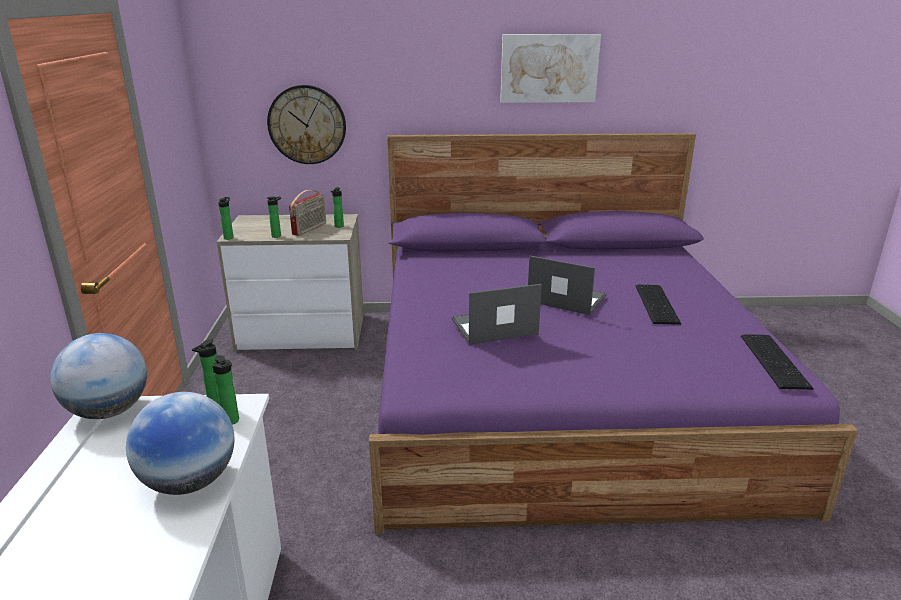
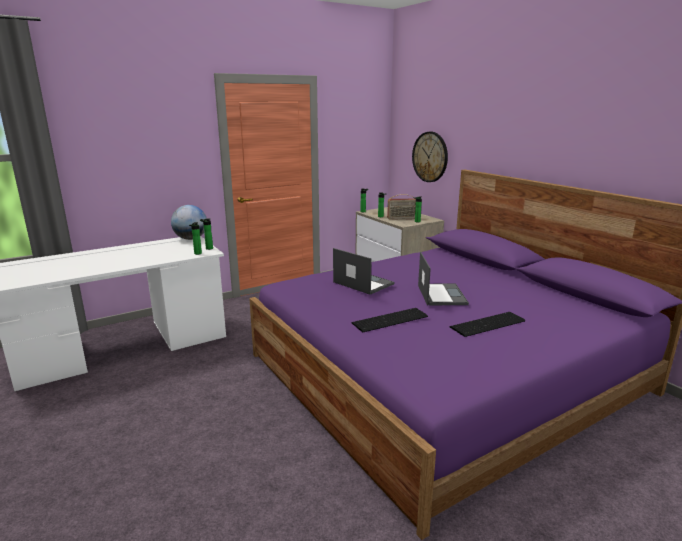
camera: 60 degrees right, 5 degrees down
globe [126,392,234,495] -> none
picture [500,34,601,103] -> none
keyboard [741,334,814,390] -> keyboard moved to [351,308,428,332]

